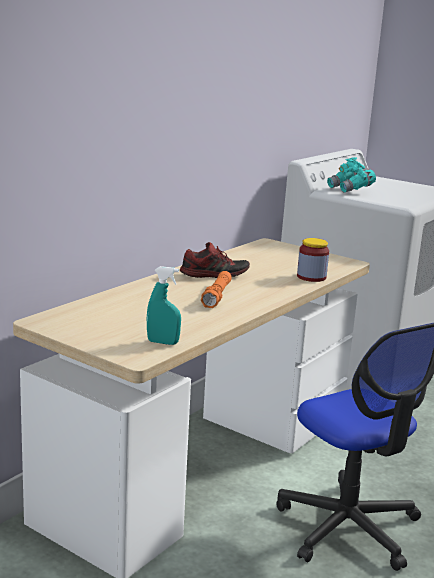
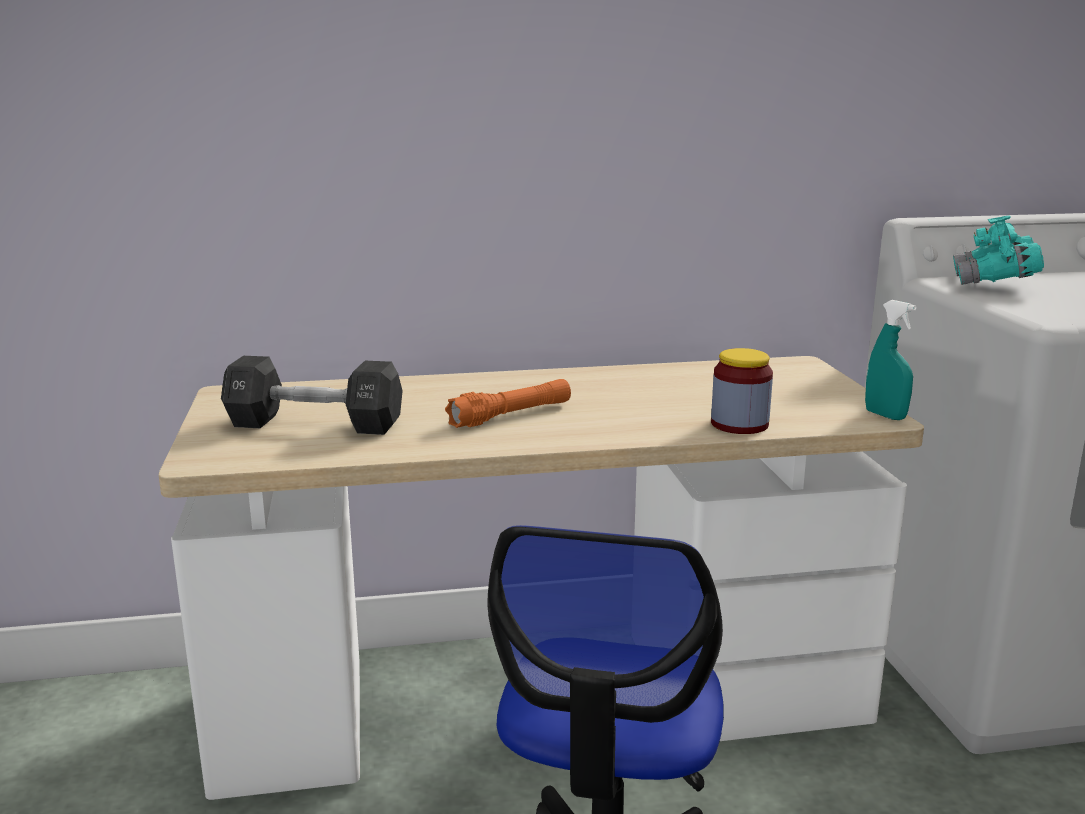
camera: 45 degrees right, 0 degrees up
turquoise spray bottle [147,266,181,345] -> turquoise spray bottle moved to [865,300,916,420]
shoe [180,242,250,278] -> none
none -> black dumbbell [221,356,403,435]

